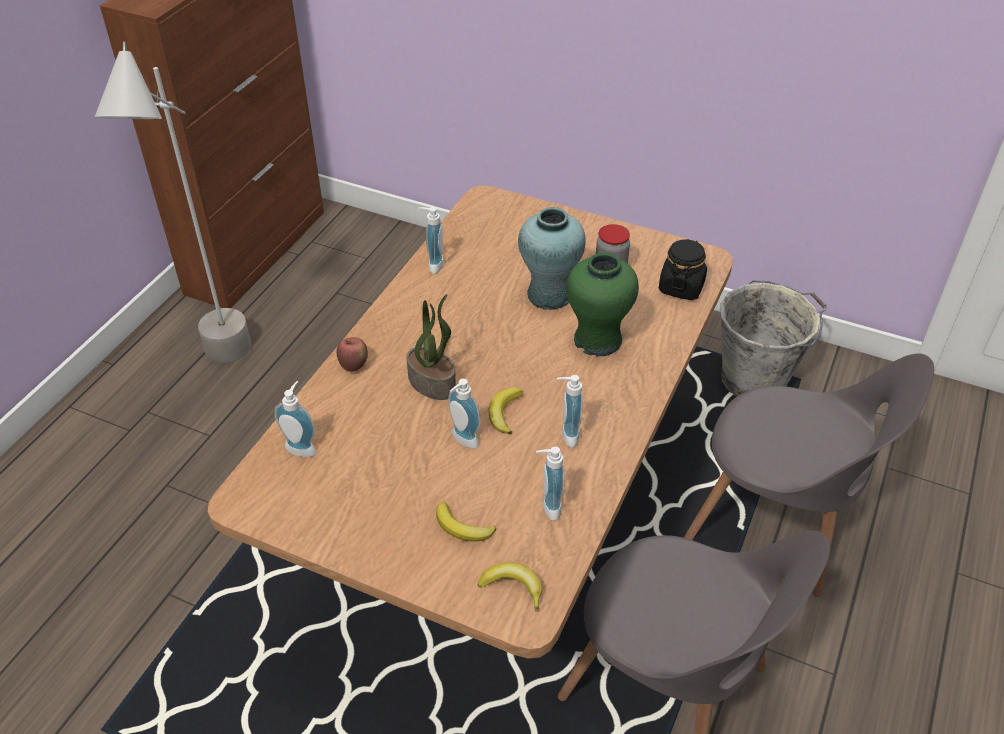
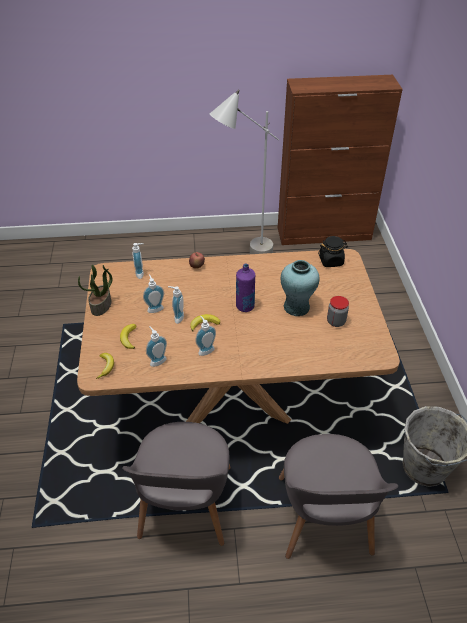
camera: 60 degrees right, 0 degrees up
potted plant [406,294,456,400] -> potted plant moved to [78,265,112,316]
soap dispenser [418,207,444,274] -> soap dispenser moved to [143,274,164,313]
green vase [566,252,639,357] -> none
black jar [659,239,707,300] -> black jar moved to [318,236,348,267]
none -> purple bottle [236,263,255,312]

